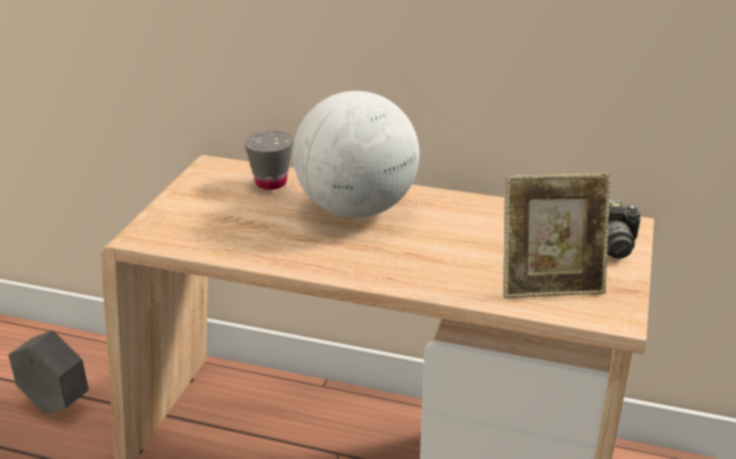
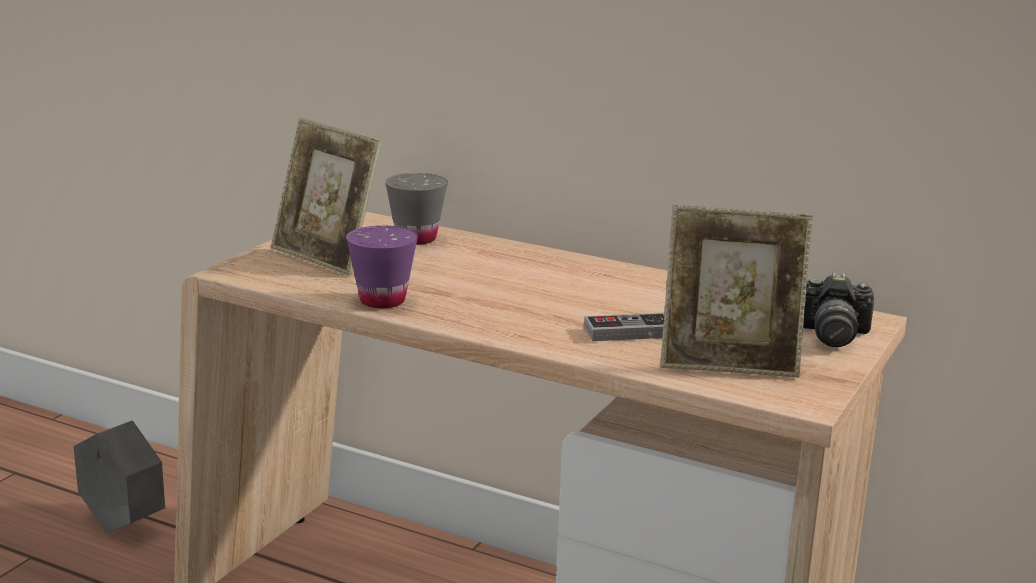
camera: 10 degrees right, 10 degrees down
globe [293,91,419,218] -> none
none -> picture frame [271,118,382,276]
none -> purple cup [346,225,418,308]
none -> game controller [584,313,664,341]

